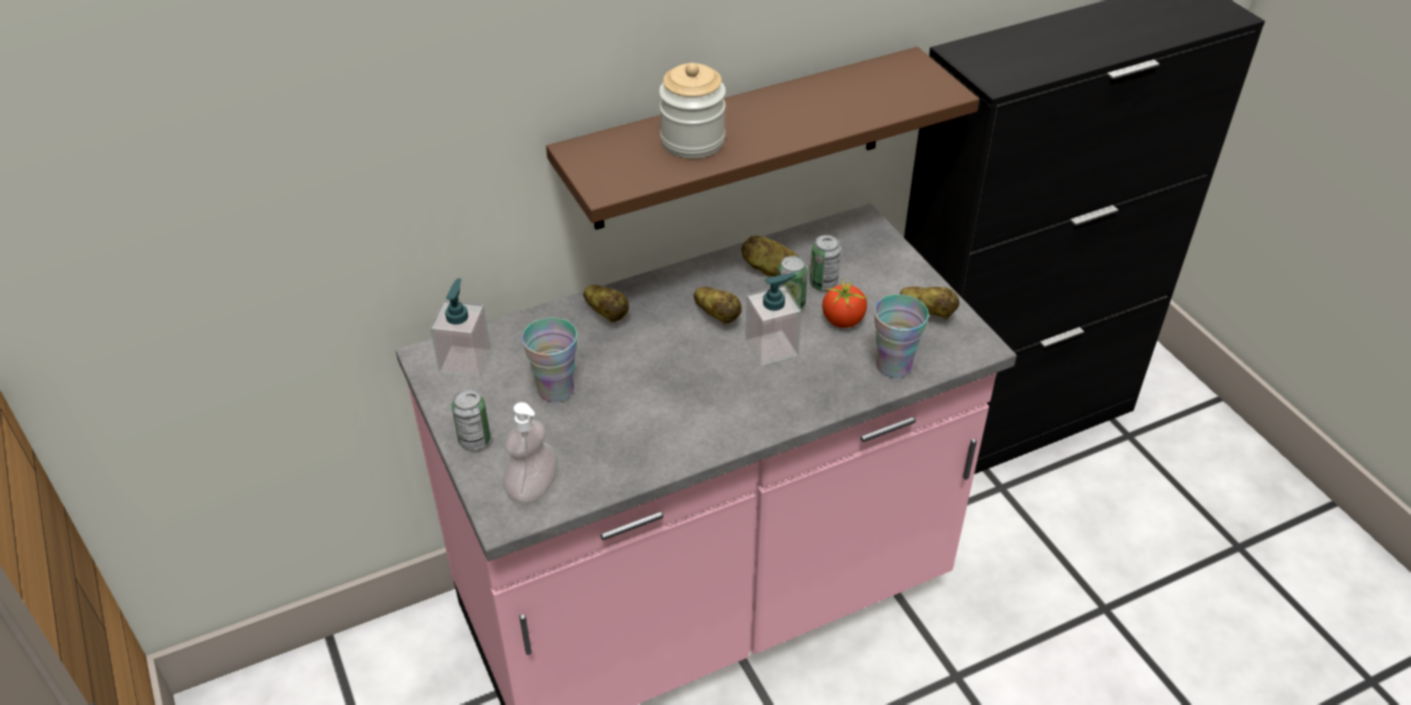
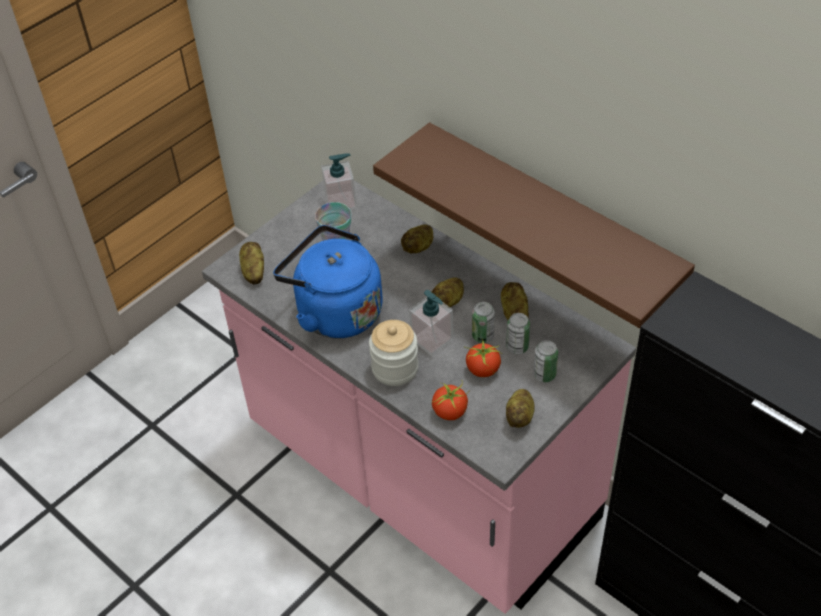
camera: 70 degrees right, 5 degrees up
can [452,389,491,450] -> can moved to [533,340,558,382]
soap dispenser [503,402,558,504] -> potato [239,242,264,284]
jar [659,63,726,158] -> jar moved to [369,320,418,386]
cup [874,294,929,378] -> tomato [431,380,470,420]
none -> blue kettle [273,225,383,339]

